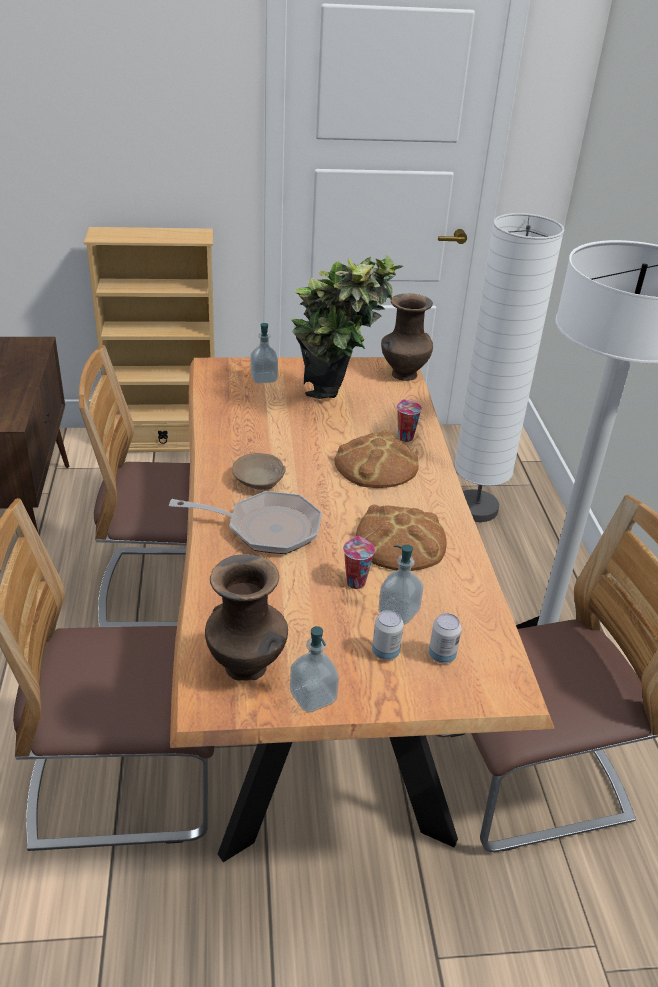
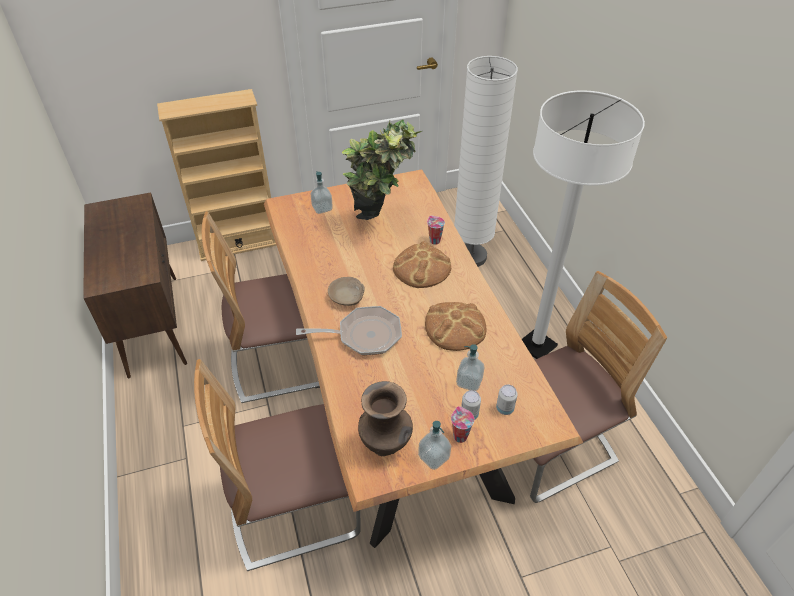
camera: 10 degrees left, 10 degrees up
cup [343,536,375,589] -> cup moved to [451,406,474,443]
brown vase [381,294,433,381] -> none

